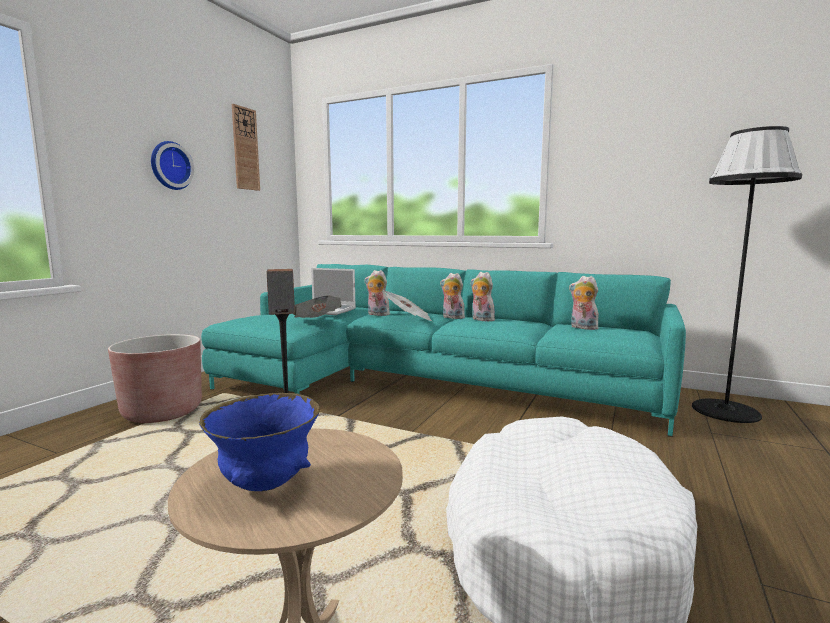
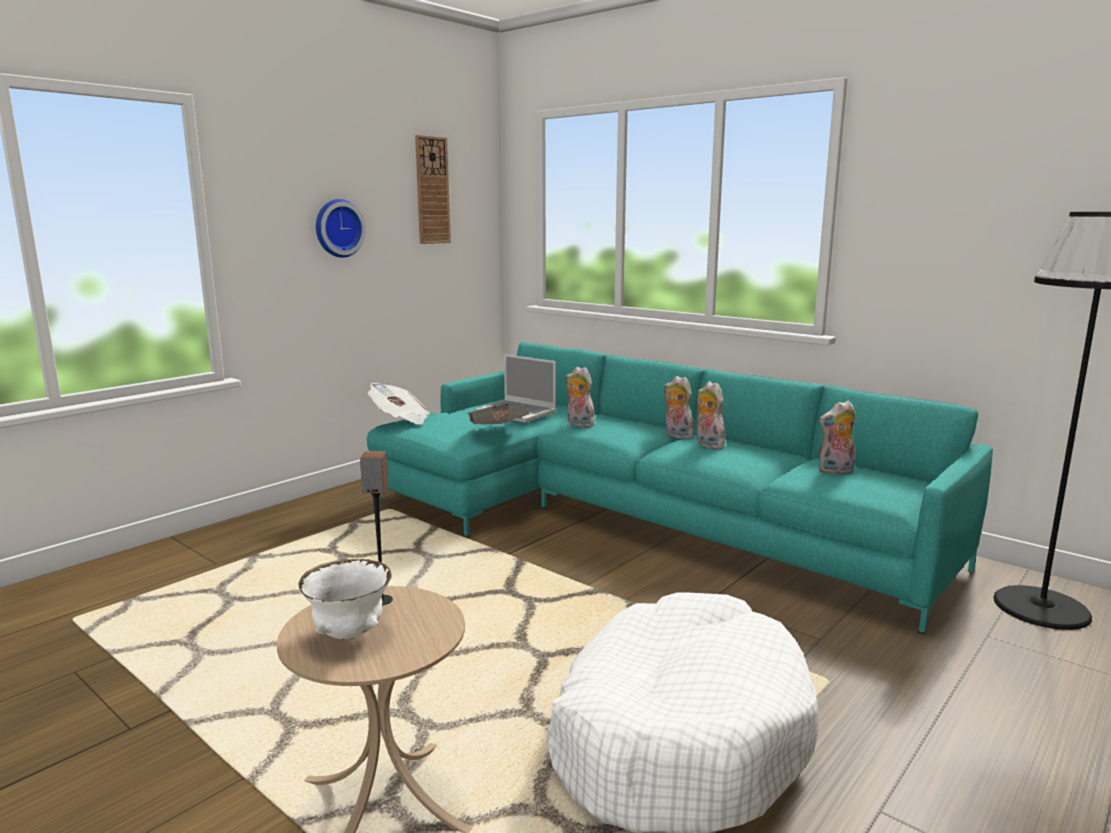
camera: 15 degrees right, 5 degrees up
brown planter [108,334,202,423] -> none
blue bowl [199,393,320,491] -> white bowl [298,559,392,639]
newspaper [383,290,432,321] -> newspaper moved to [368,383,430,425]
plush toy [569,276,602,330] -> plush toy turned 75 degrees counterclockwise [819,401,855,474]

